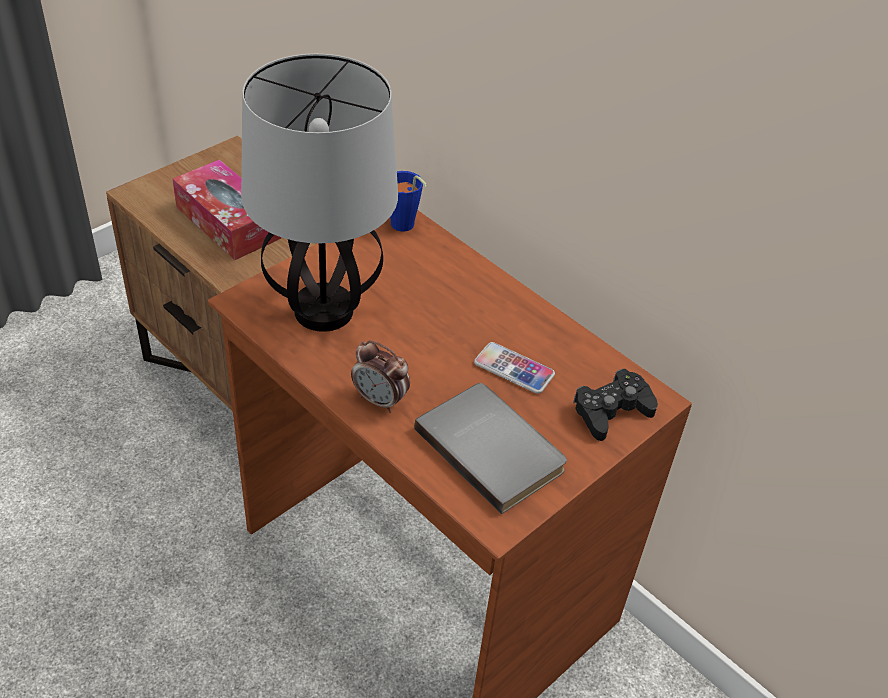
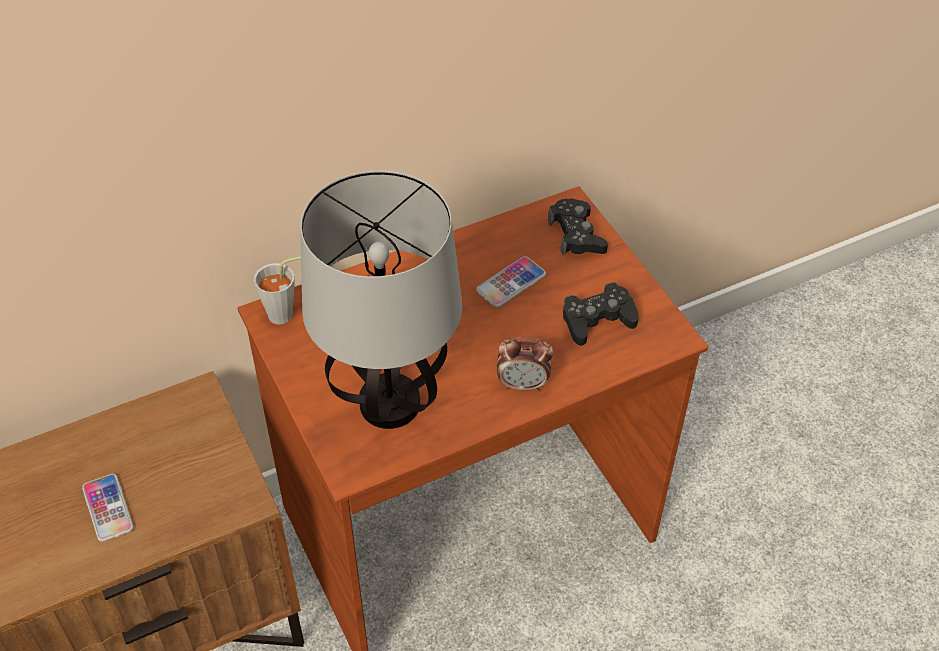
camera: 70 degrees left, 5 degrees up
tissue box [172,159,281,260] -> phone [82,474,133,542]
alarm clock [351,340,410,413] -> alarm clock turned 45 degrees clockwise [497,337,553,392]
blue cup [390,171,427,232] -> grey cup [254,256,301,325]
grey book [414,383,567,514] -> black game controller [563,282,639,346]

